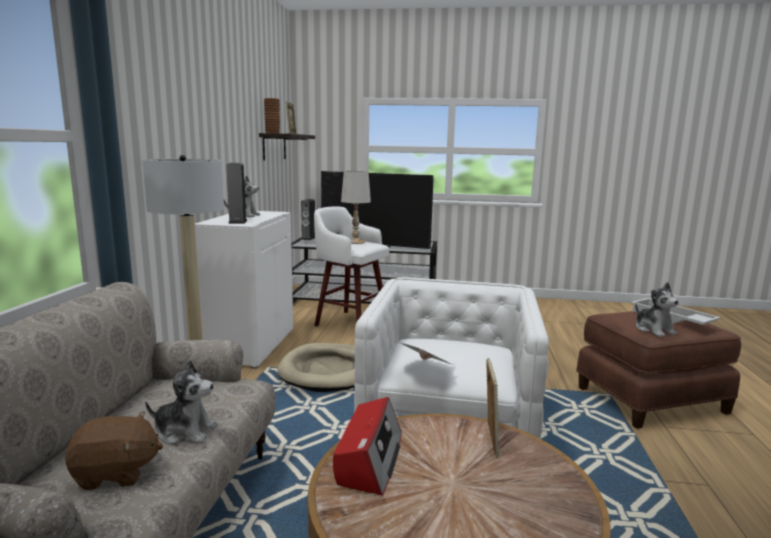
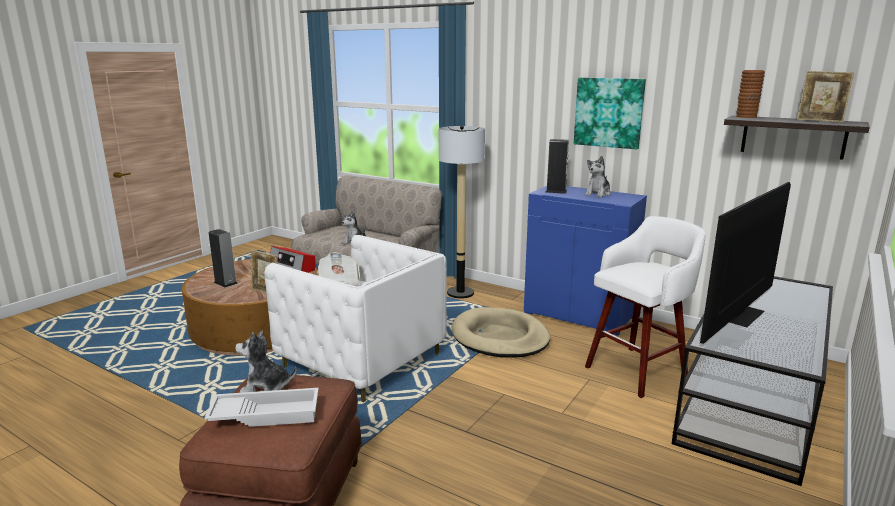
camera: 115 degrees right, 5 degrees up
brown plush toy [65,411,163,490] -> none
white cabinet [195,211,293,369] -> blue cabinet [524,186,647,336]
speaker [301,199,315,240] -> speaker moved to [209,229,238,288]
white table lamp [341,171,371,244] -> none
none -> picture [574,78,646,149]

